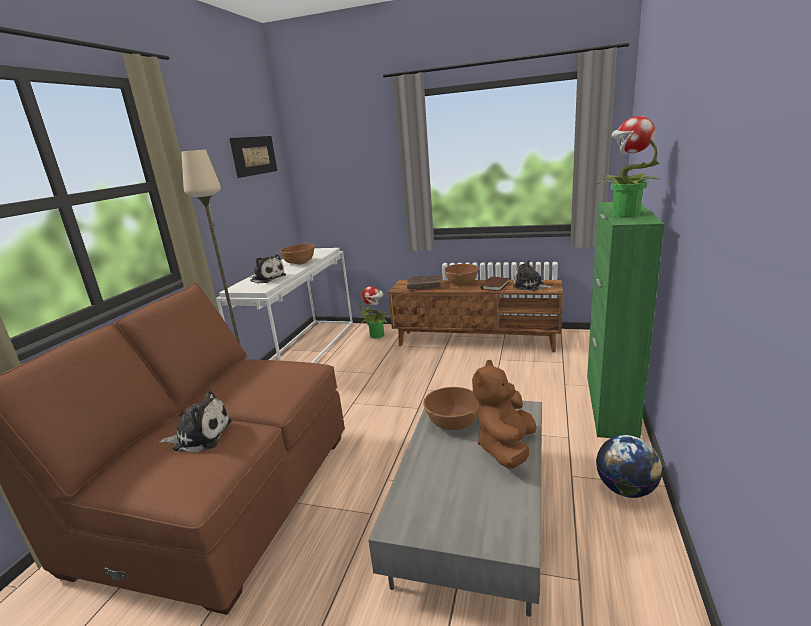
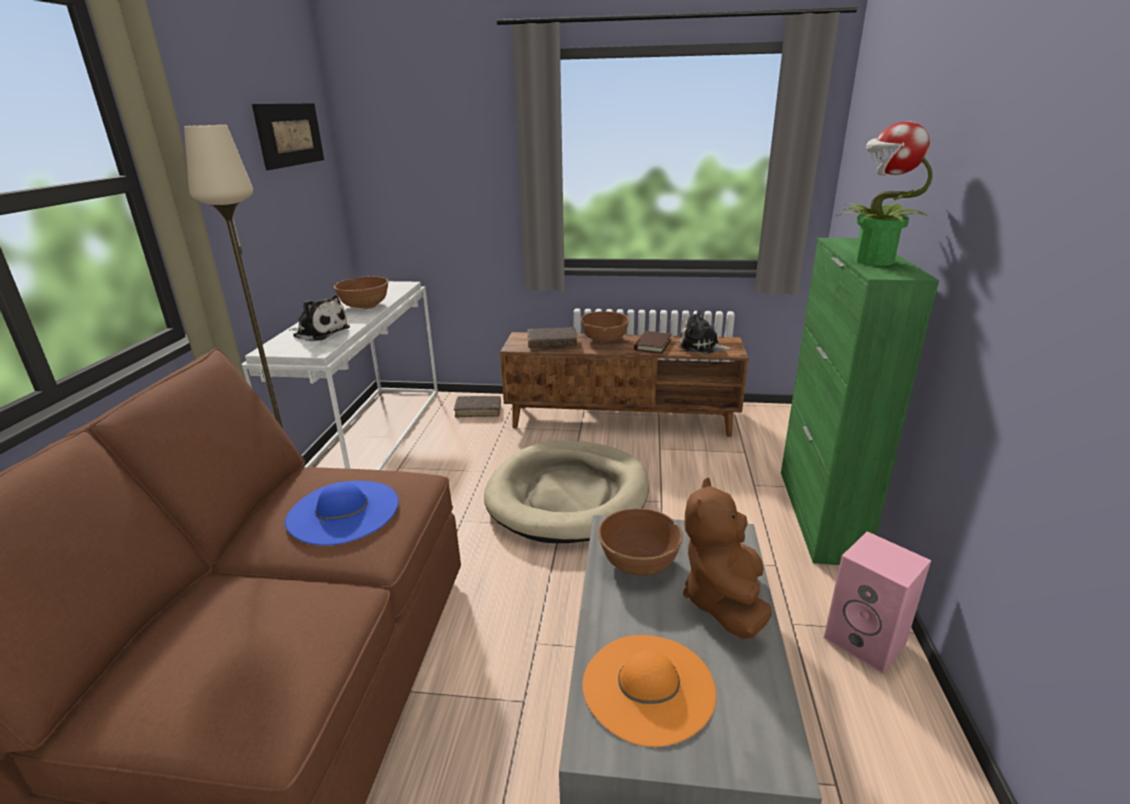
camera: 10 degrees left, 5 degrees up
plush toy [159,391,232,453] -> none
potted plant [359,286,390,338] -> brown book [454,396,501,418]
globe [596,435,662,498] -> pink speaker [824,531,931,674]
none -> blue hat [285,481,399,546]
none -> beige dog bed [484,440,649,543]
none -> orange hat [583,635,716,747]

